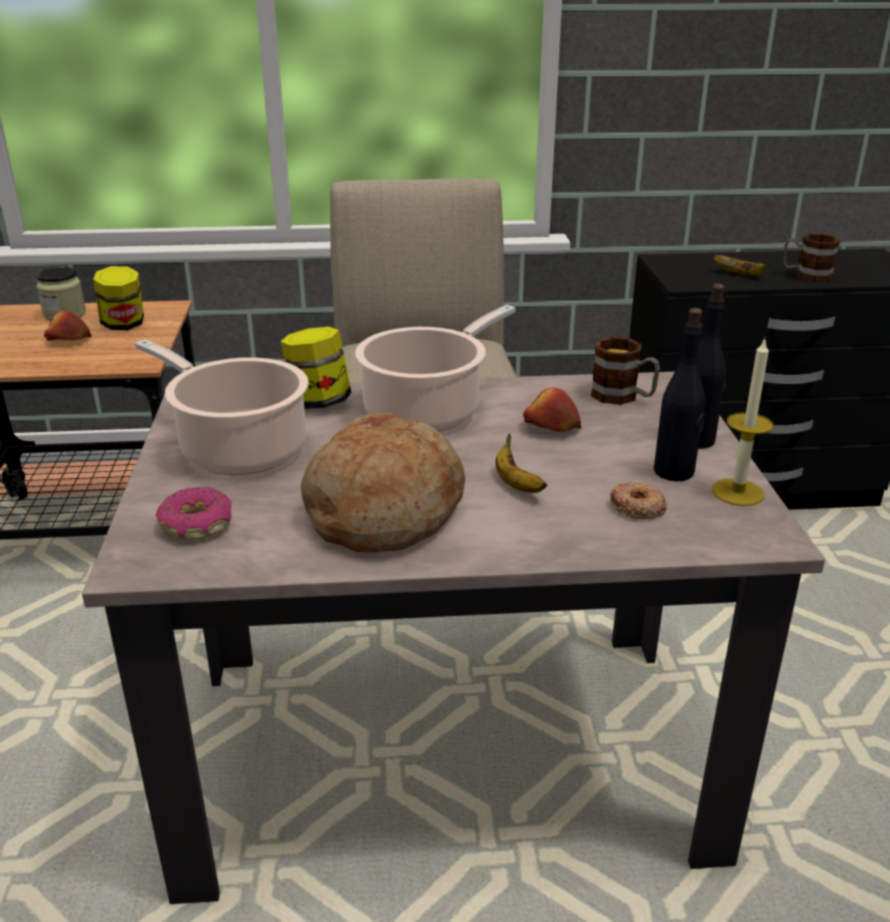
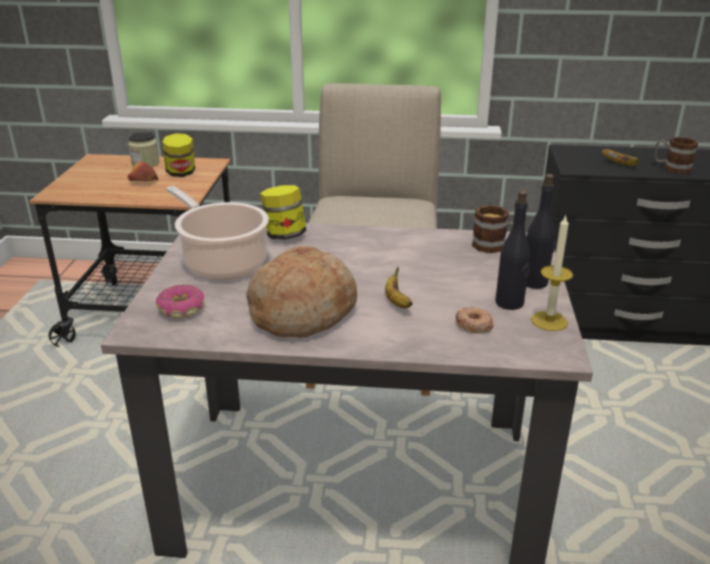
camera: 10 degrees right, 0 degrees up
cooking pot [355,305,516,432] -> none
apple [523,388,581,432] -> none

